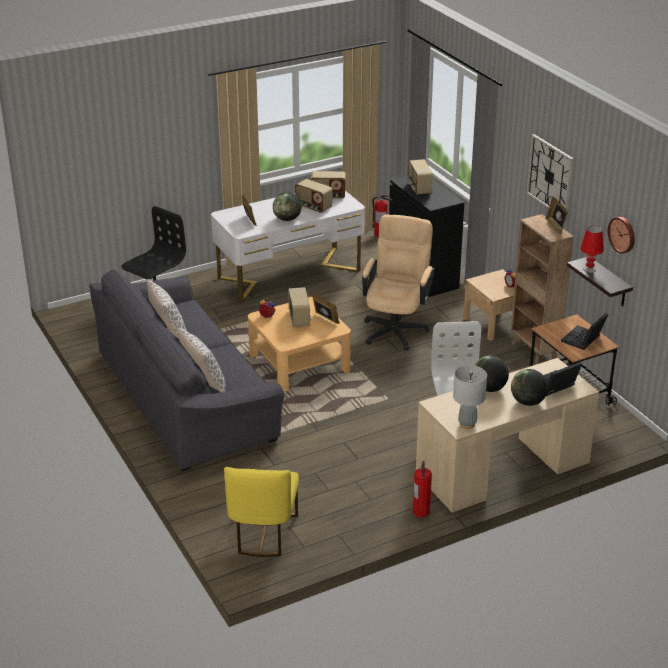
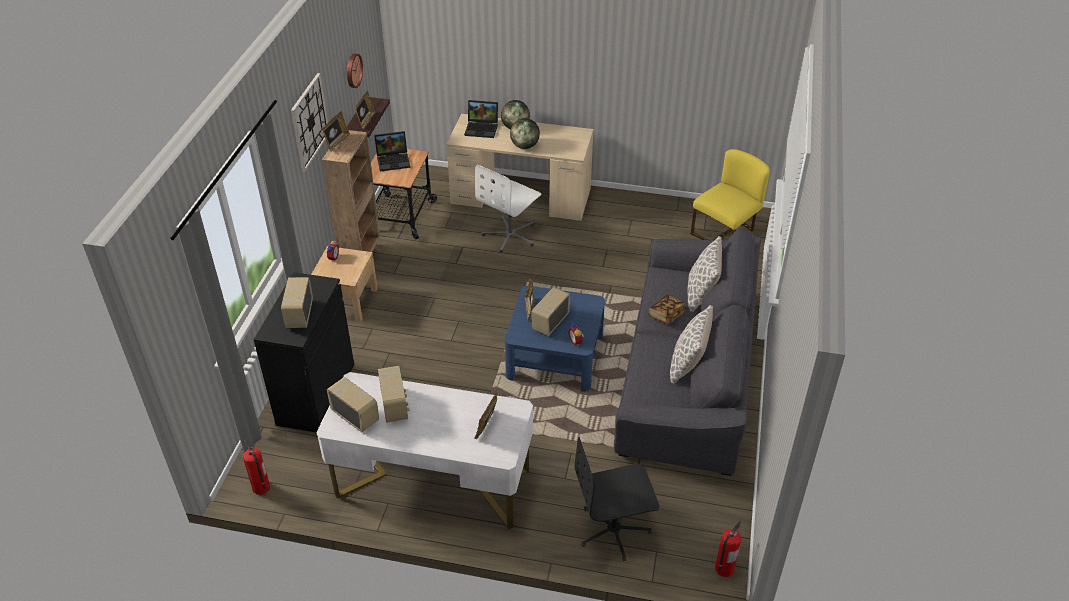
camera: 140 degrees left, 10 degrees up
beige coffee table [248,297,351,392] -> blue coffee table [505,286,605,392]
globe [273,192,302,221] -> none
beige office chair [362,214,435,350] -> none
radio [408,159,433,195] -> radio turned 150 degrees clockwise [281,277,313,328]
fire extinguisher [413,461,432,518] -> fire extinguisher moved to [715,521,742,577]
grey table lamp [453,365,487,429] -> none
red table lamp [580,226,604,273] -> picture frame [355,91,376,129]
none -> book [648,294,685,324]

